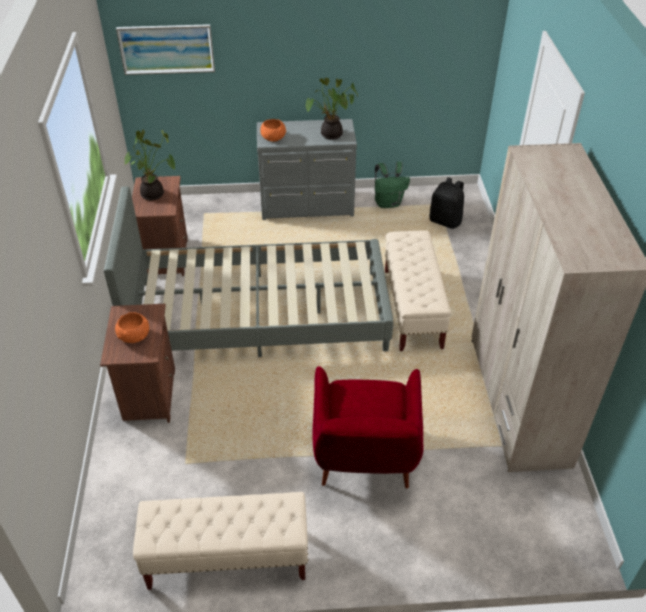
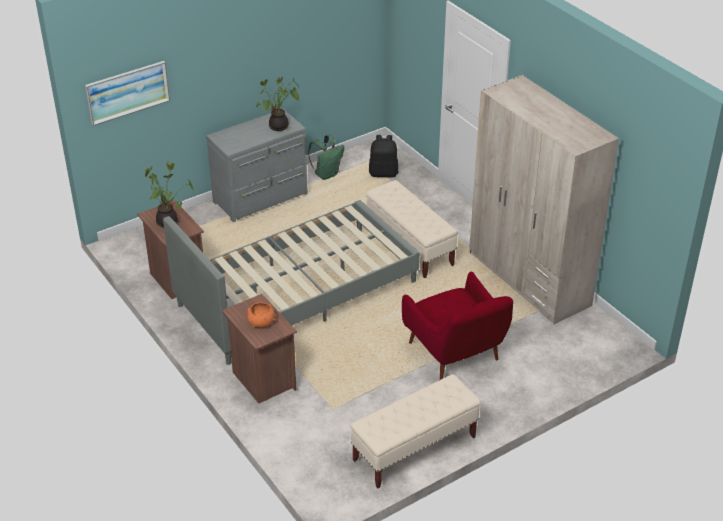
camera: 30 degrees left, 5 degrees down
orange bowl [260,119,286,142] -> none

